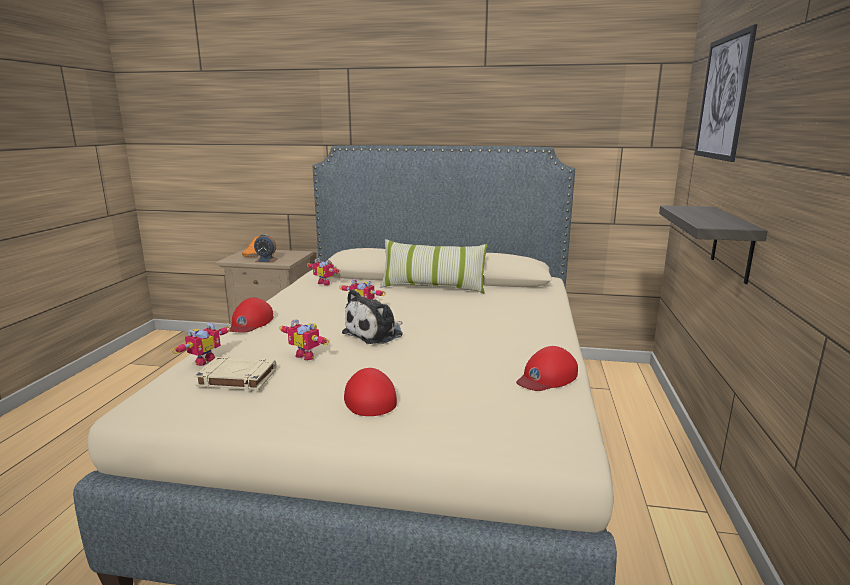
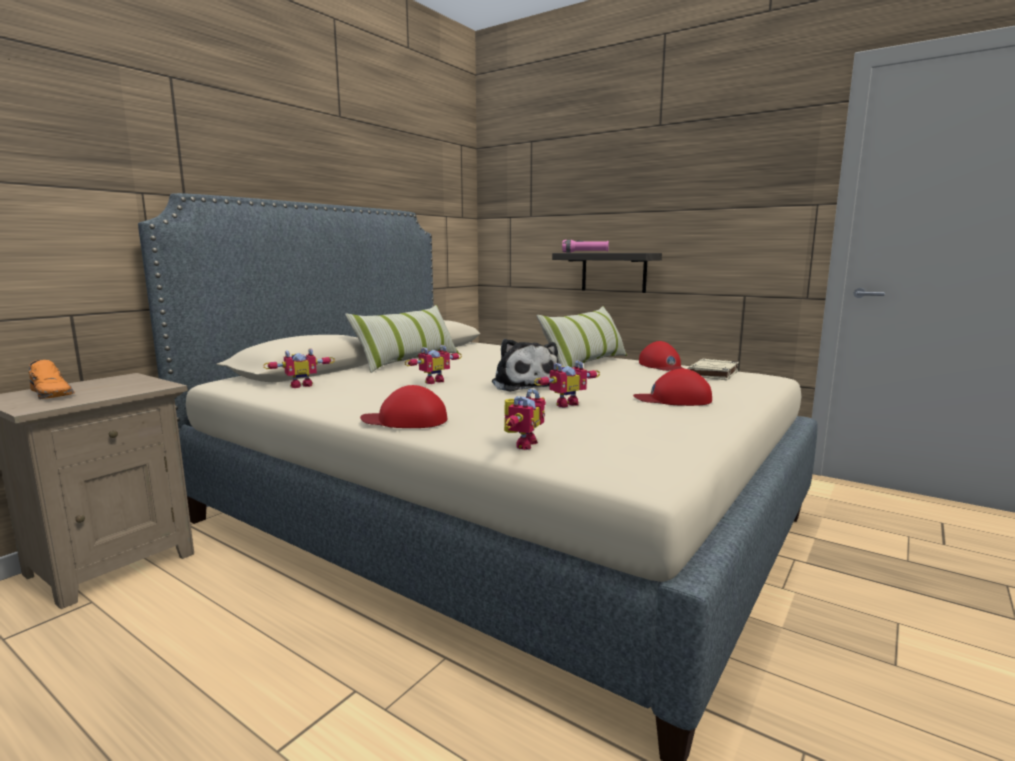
camera: 65 degrees left, 5 degrees down
toy robot [172,323,231,366] -> toy robot turned 60 degrees clockwise [504,389,546,450]
beige book [194,357,276,390] -> beige book moved to [688,359,739,380]
red cap [229,298,273,333] -> red cap turned 150 degrees clockwise [360,385,447,428]
alarm clock [254,234,278,263] -> none
picture [694,24,757,162] -> none
none -> pillow [536,306,627,368]
none -> pink flashlight [562,240,609,253]

